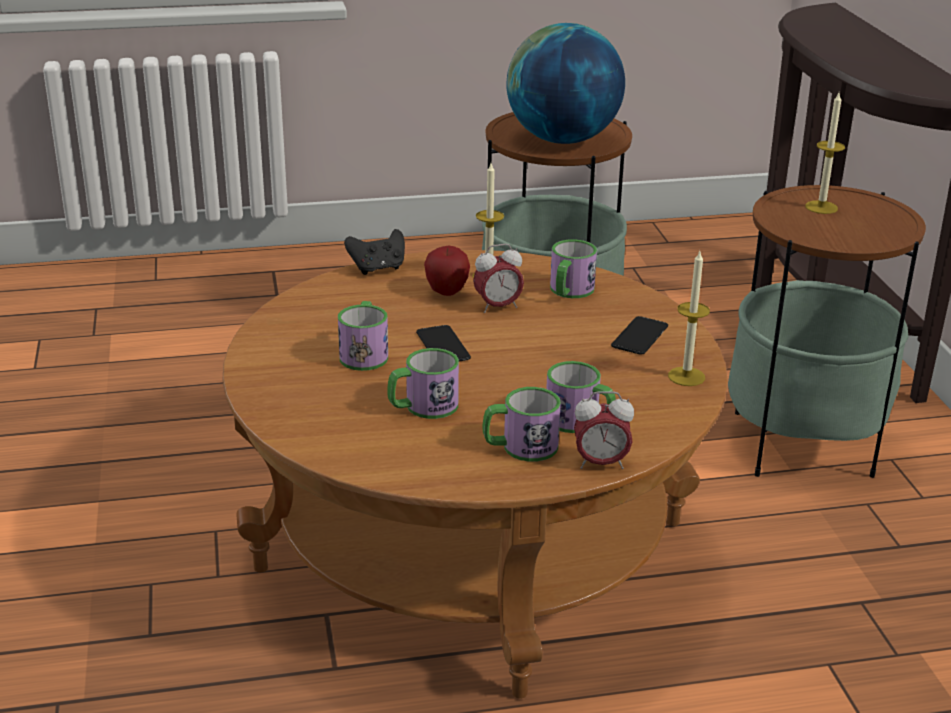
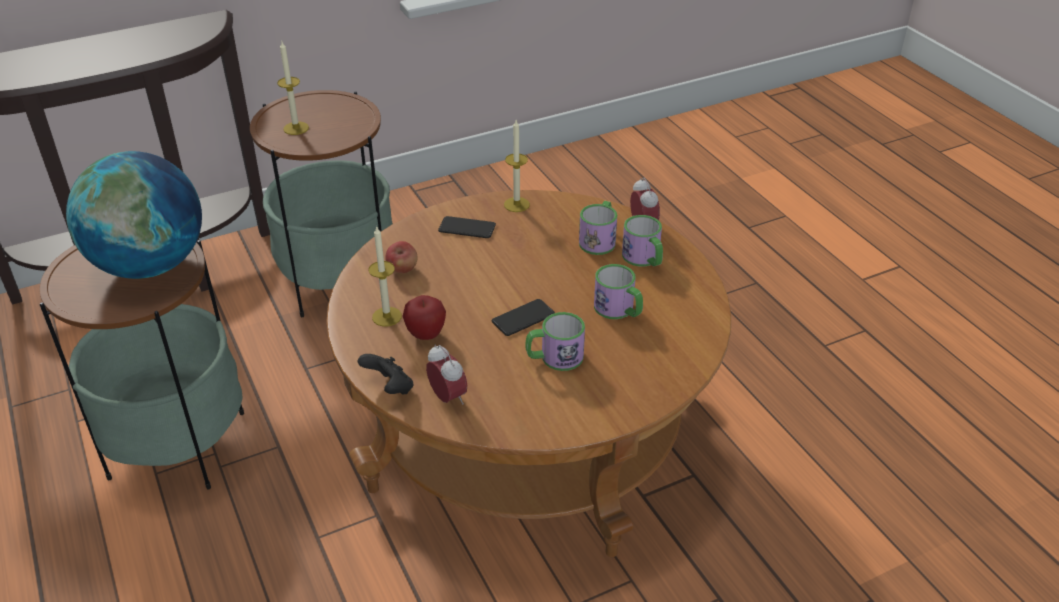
camera: 105 degrees left, 10 degrees up
alarm clock [473,244,524,313] -> alarm clock moved to [426,344,468,405]
mug [550,239,597,298] -> apple [385,241,417,273]

